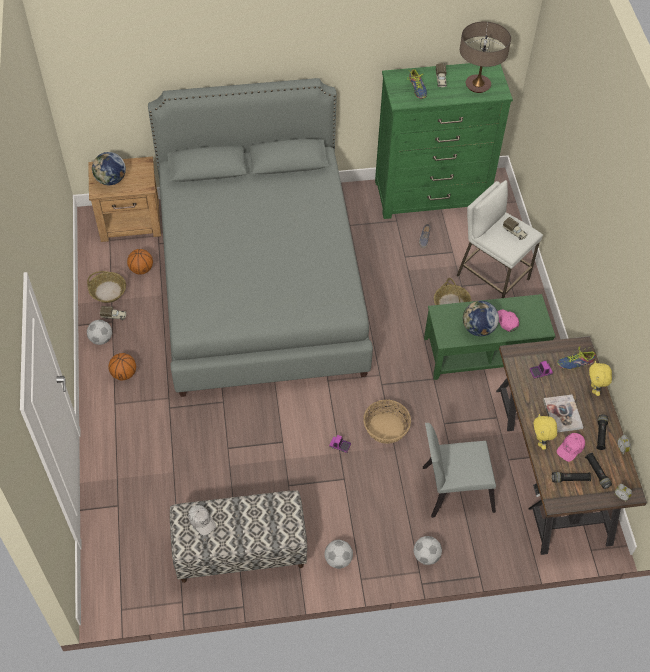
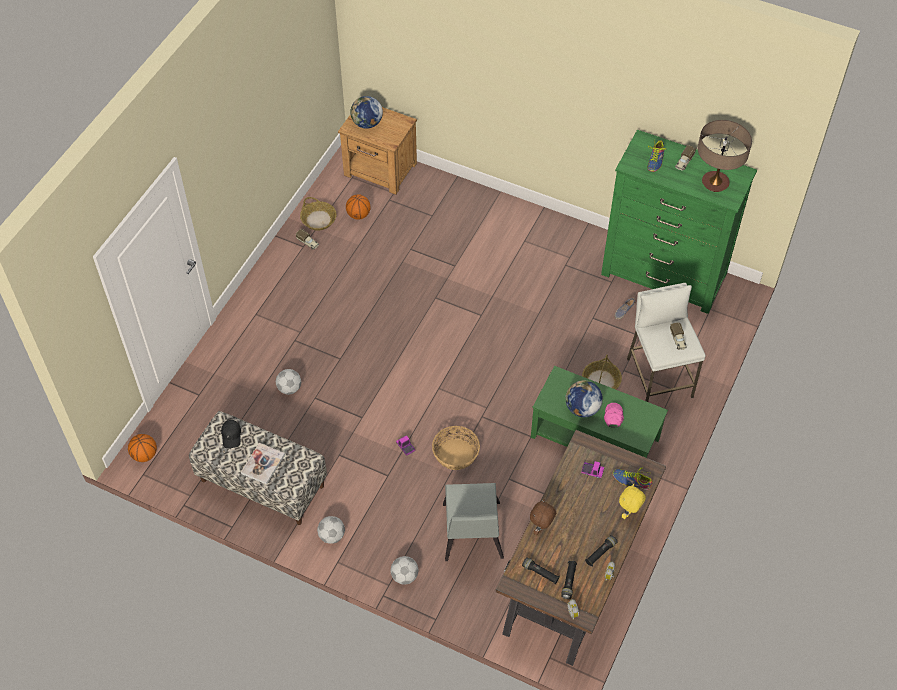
camera: 35 degrees right, 0 degrees up
football [87,320,112,345] -> football moved to [276,369,301,395]
basketball [108,353,136,380] -> basketball moved to [128,434,157,462]
grey bed [148,78,373,397] -> none
white cap [188,505,216,536] -> black cap [221,420,241,448]
grey chair [423,423,496,518] -> grey chair turned 120 degrees counterclockwise [443,483,504,561]
yellow plush toy [534,414,557,450] -> brown plush toy [530,499,556,535]
book [543,395,583,432] -> book moved to [241,443,285,485]
pink cap [557,433,585,462] -> none

